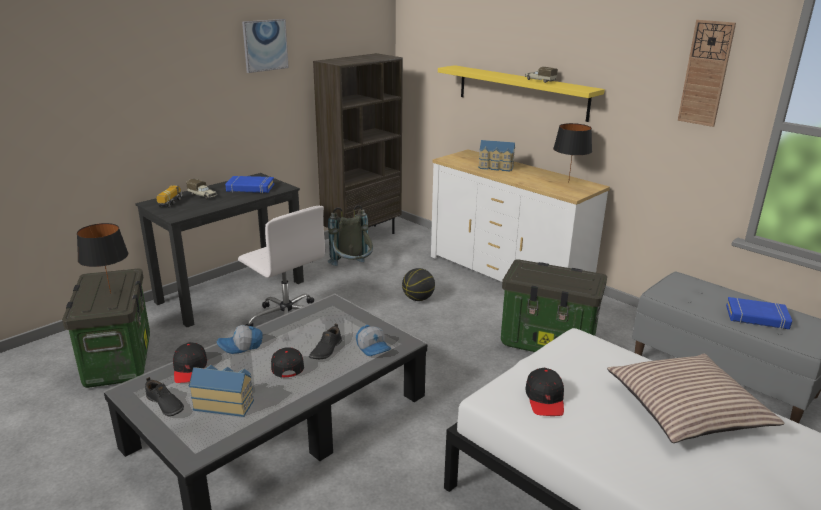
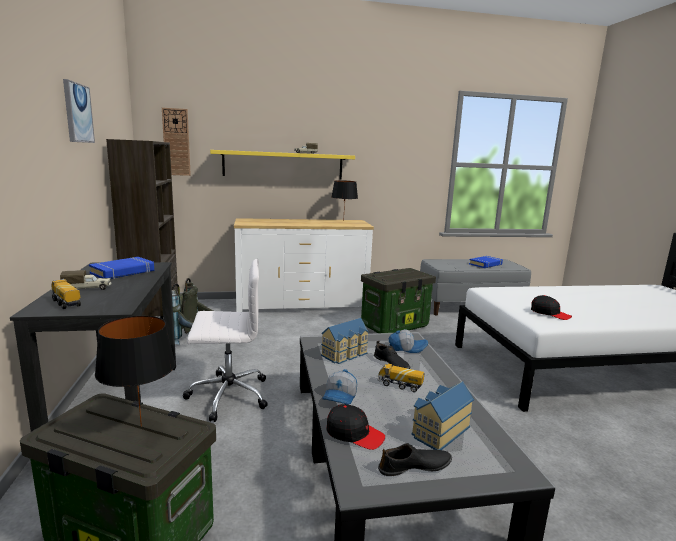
camera: 55 degrees left, 10 degrees down
black cap [271,347,304,377] -> toy truck [378,363,424,392]
basketball [402,268,435,301] -> none
toy house [478,140,515,171] -> toy house moved to [321,318,369,364]
pillow [607,354,784,443] -> none
wall clock [678,20,736,127] -> wall clock moved to [162,108,191,176]

